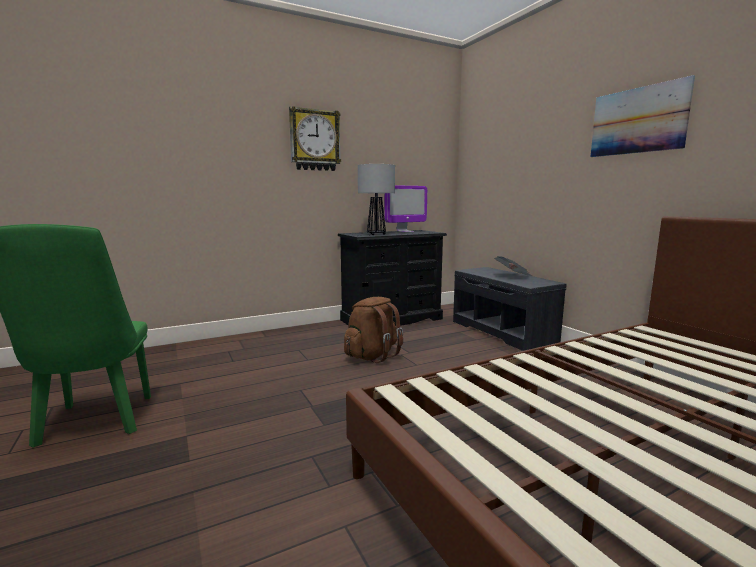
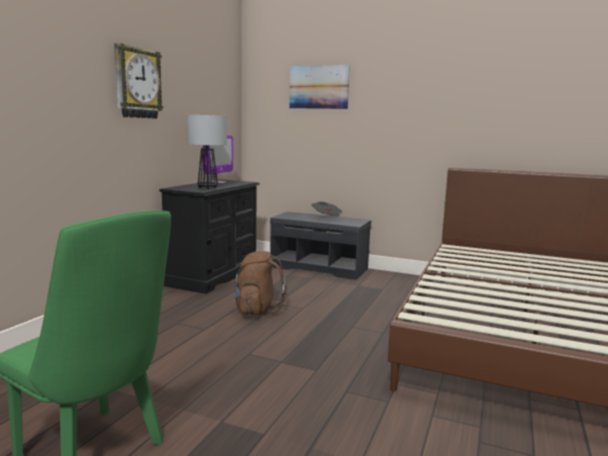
camera: 40 degrees left, 0 degrees up
picture [591,75,695,157] -> picture moved to [289,65,350,109]

